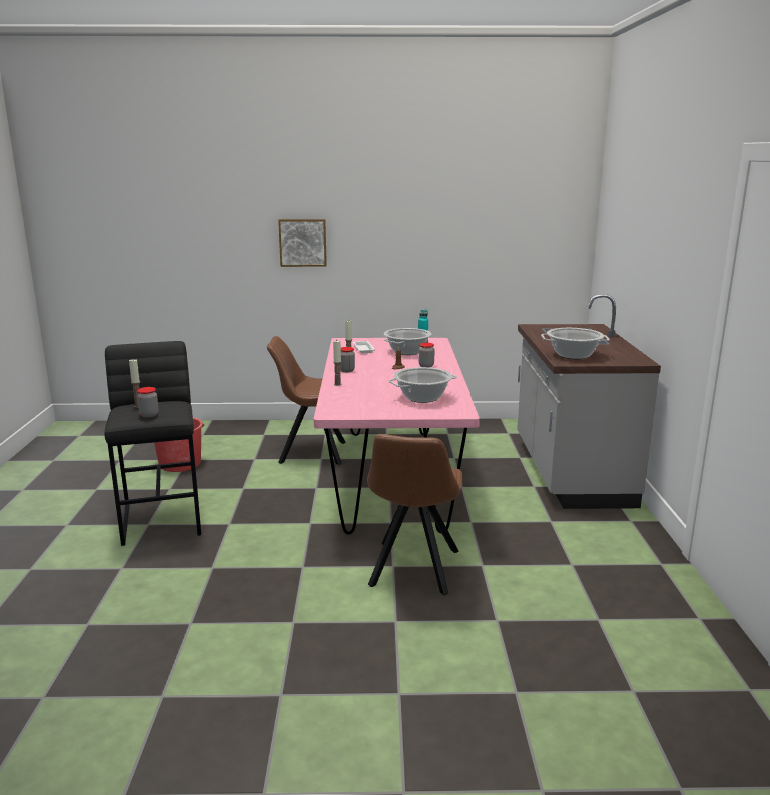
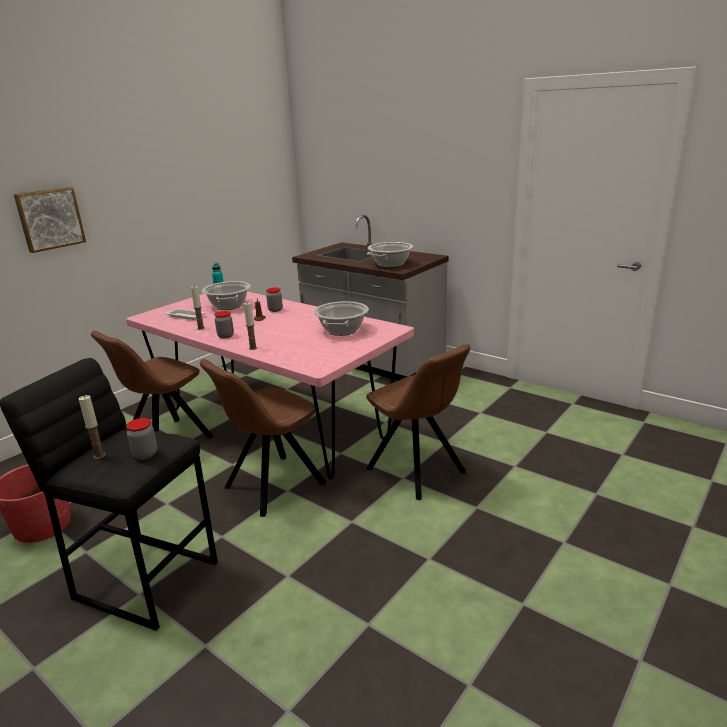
camera: 50 degrees left, 5 degrees up
none -> brown chair [200,359,326,517]

